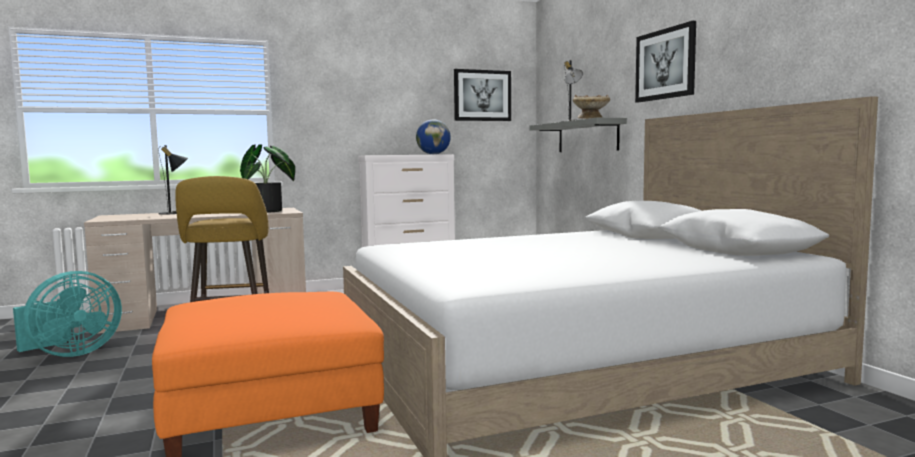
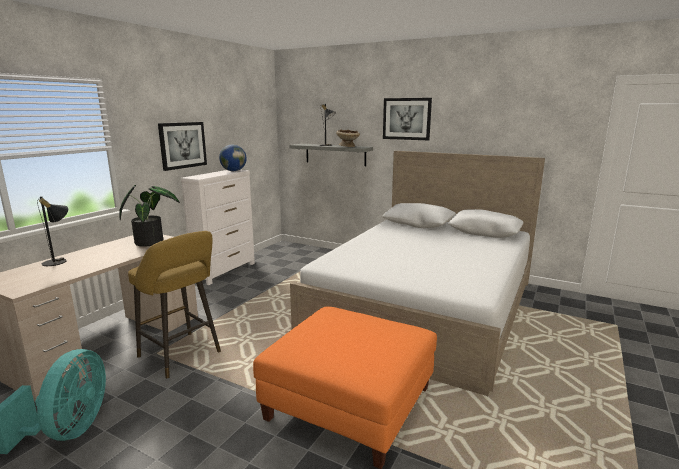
camera: 40 degrees left, 10 degrees up
picture [454,69,511,121] -> picture moved to [158,122,207,171]

